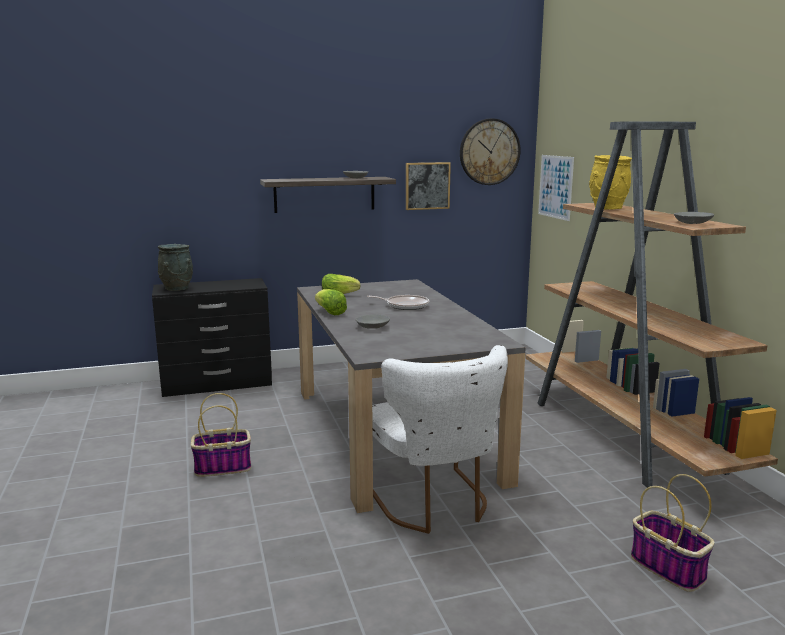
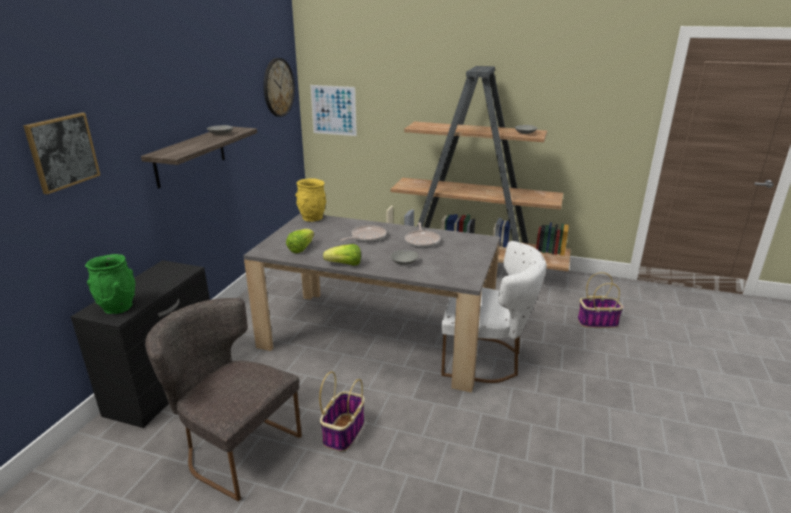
camera: 55 degrees left, 10 degrees up
grey vase [158,244,193,291] -> green vase [85,254,135,314]
picture [406,162,451,210] -> picture moved to [23,112,100,194]
yellow vase [589,155,632,210] -> yellow vase moved to [296,178,326,222]
none -> grey chair [145,298,302,501]
none -> frying pan [405,223,440,248]

